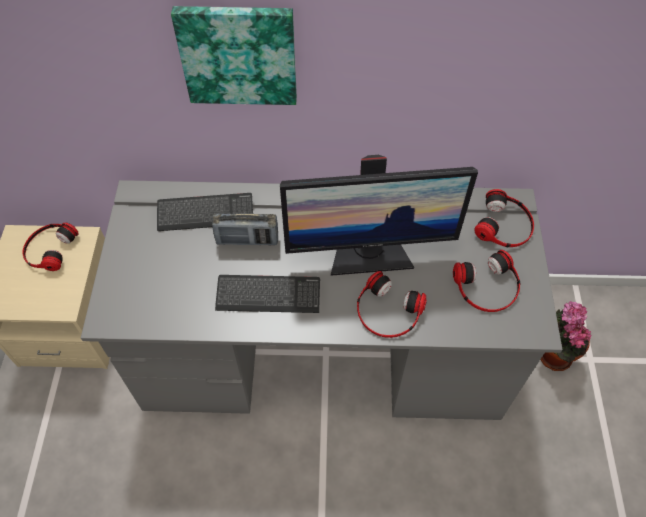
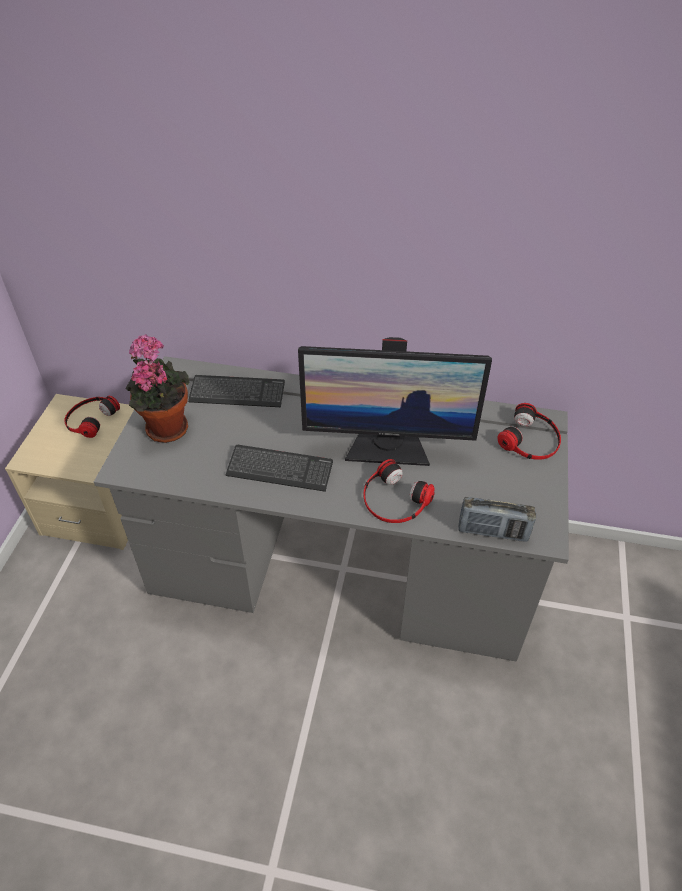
camera: 10 degrees right, 10 degrees down
picture [171,6,297,105] -> none
radio [212,214,278,246] -> radio moved to [459,497,536,542]
headphones [453,250,520,312] -> none
potted plant [540,301,591,371] -> potted plant moved to [126,334,190,443]

